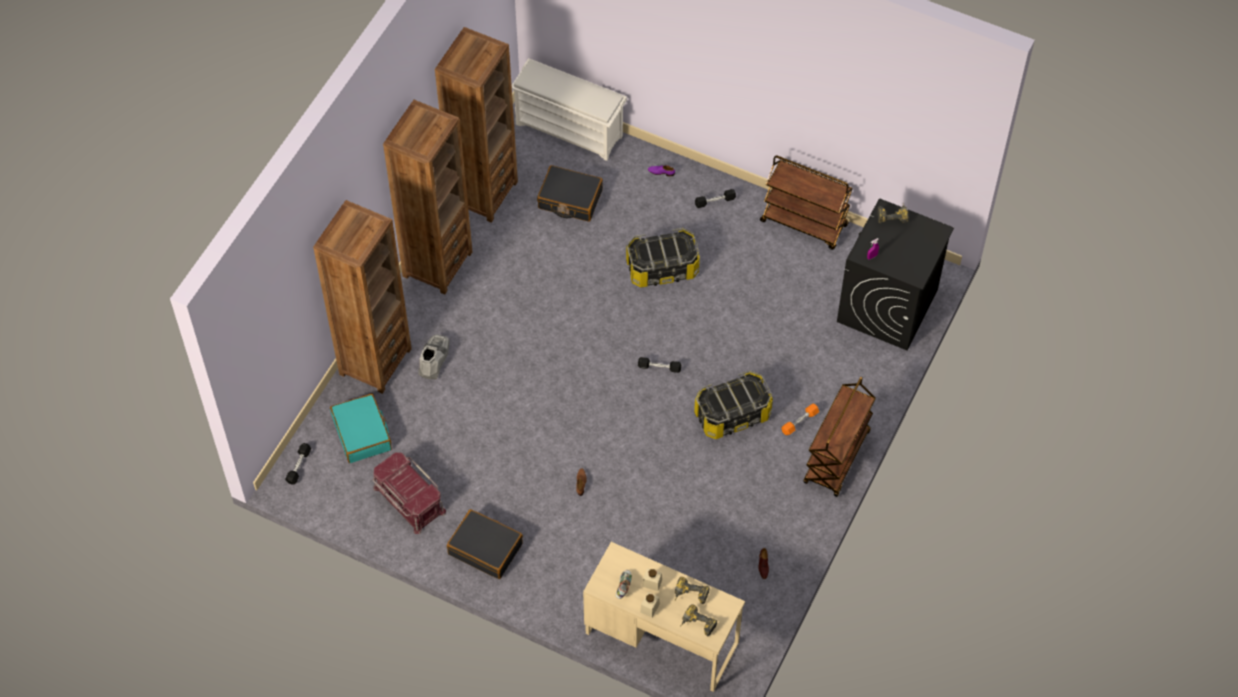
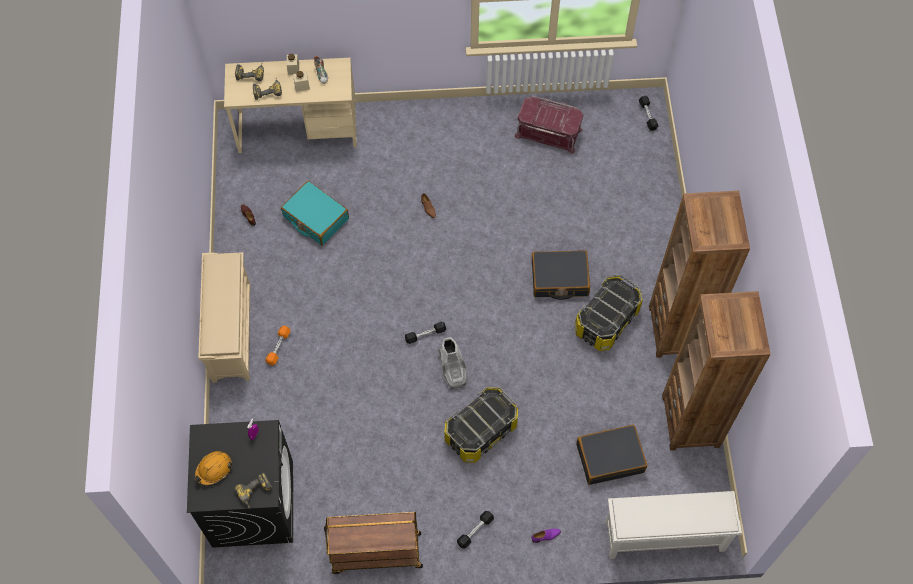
camera: 150 degrees right, 5 degrees up
brown bookcase [313,200,412,394] -> none
turquoise suitcase [330,394,392,463] -> turquoise suitcase moved to [281,181,349,246]
grey boot [419,335,450,379] -> grey boot moved to [438,337,467,389]
black suitcase [447,509,523,579] -> black suitcase moved to [532,250,590,300]
storage box [694,371,773,439] -> storage box moved to [575,275,643,351]
brown cart [804,377,876,497] -> beige shoe rack [199,252,251,383]
none -> orange hard hat [194,451,233,486]

